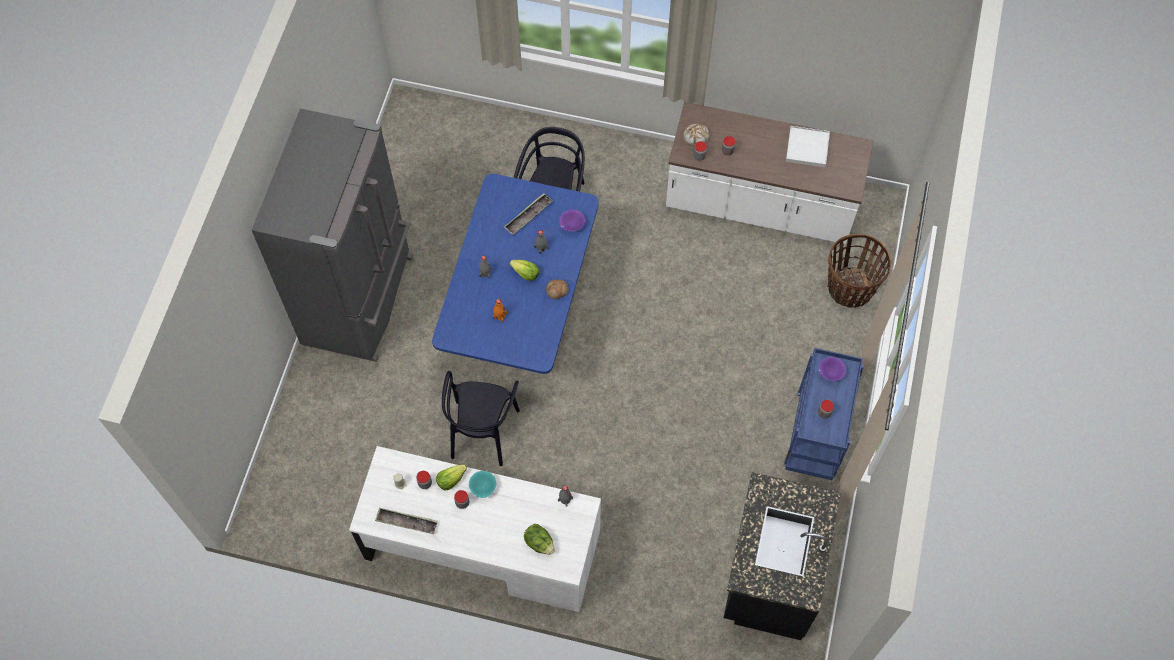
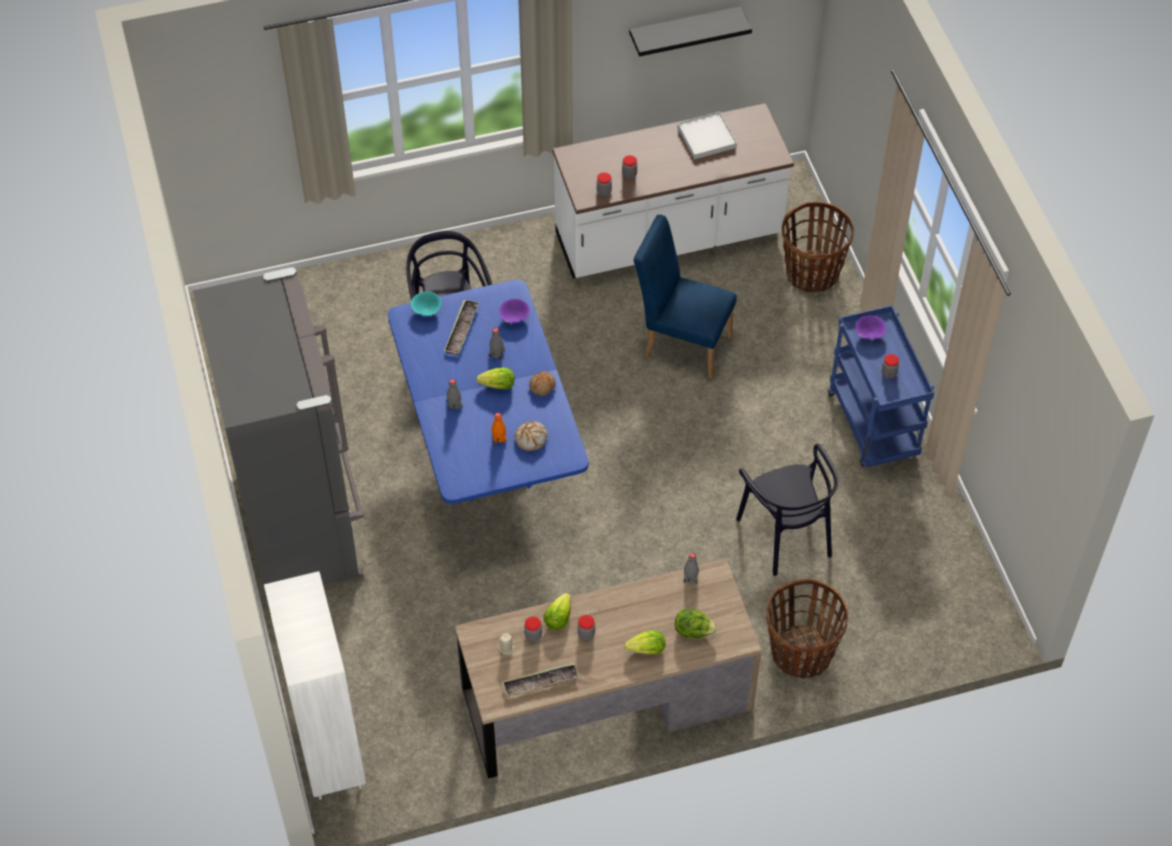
camera: 30 degrees left, 10 degrees down
white desk [349,446,601,612] -> brown desk [455,559,761,779]
black chair [442,371,520,466] -> black chair moved to [736,444,838,576]
turquoise bowl [469,471,497,498] -> turquoise bowl moved to [411,292,441,316]
bread [683,123,710,146] -> bread moved to [515,421,548,451]
black counter [724,472,841,640] -> none
none -> white bookcase [264,571,366,800]
none -> lettuce [624,630,665,654]
none -> black shelf [629,6,752,57]
none -> blue chair [634,214,737,379]
none -> basket [766,579,848,679]

